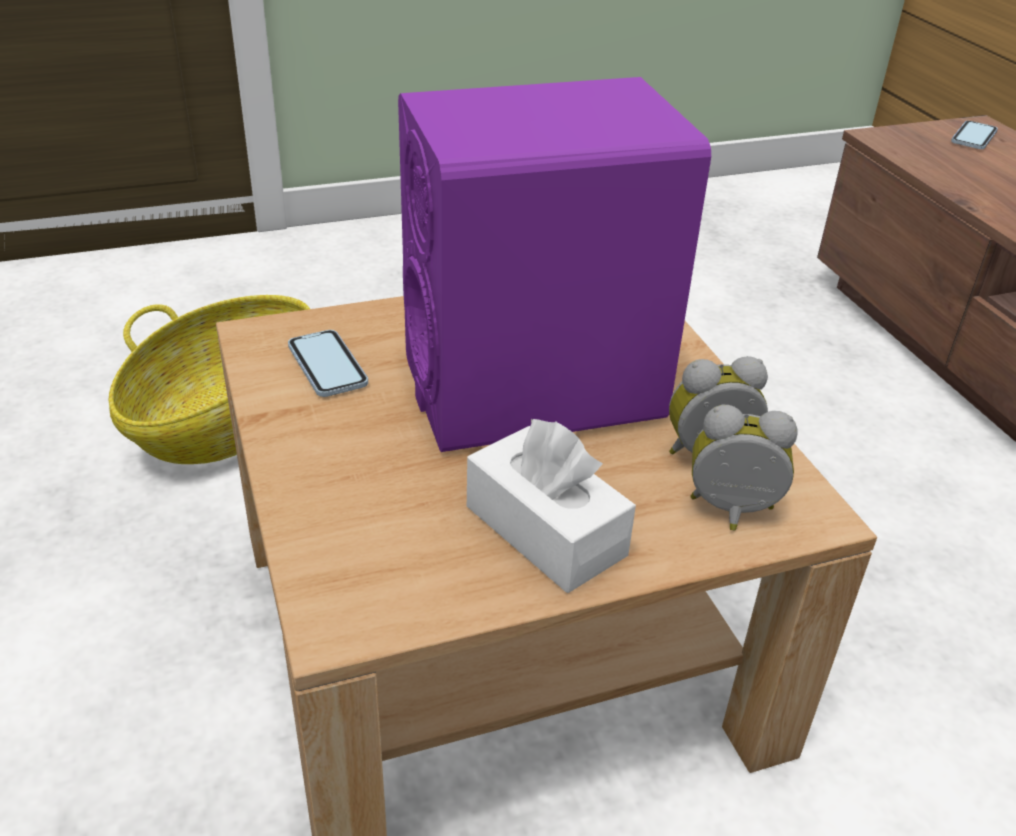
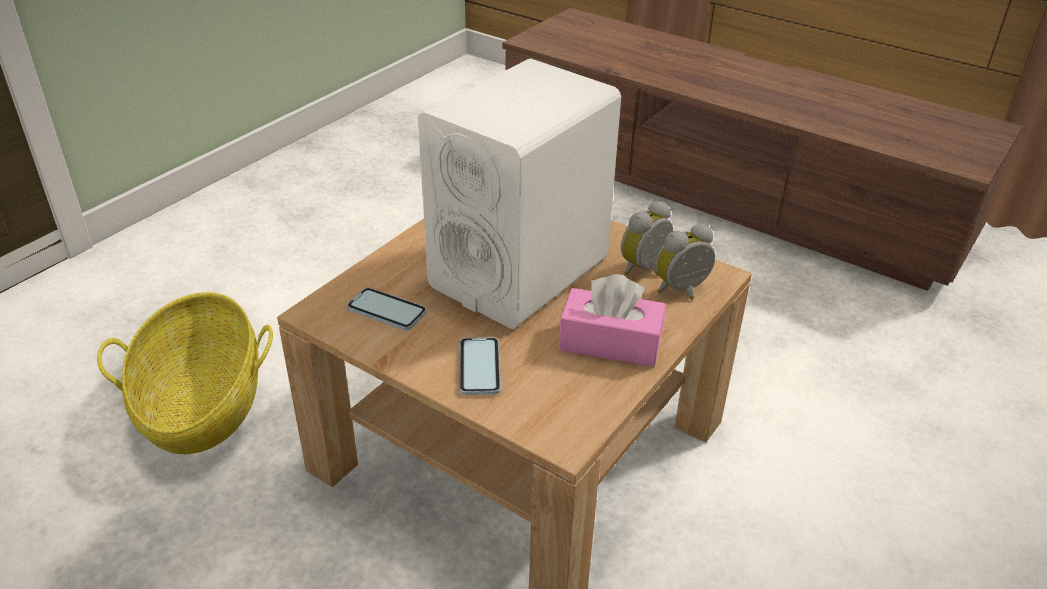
camera: 35 degrees left, 0 degrees up
purple speaker [398,77,711,452] -> white speaker [418,58,621,329]
white tissue box [467,419,636,593] -> pink tissue box [559,274,666,367]
phone [951,121,998,149] -> phone moved to [459,337,501,395]

